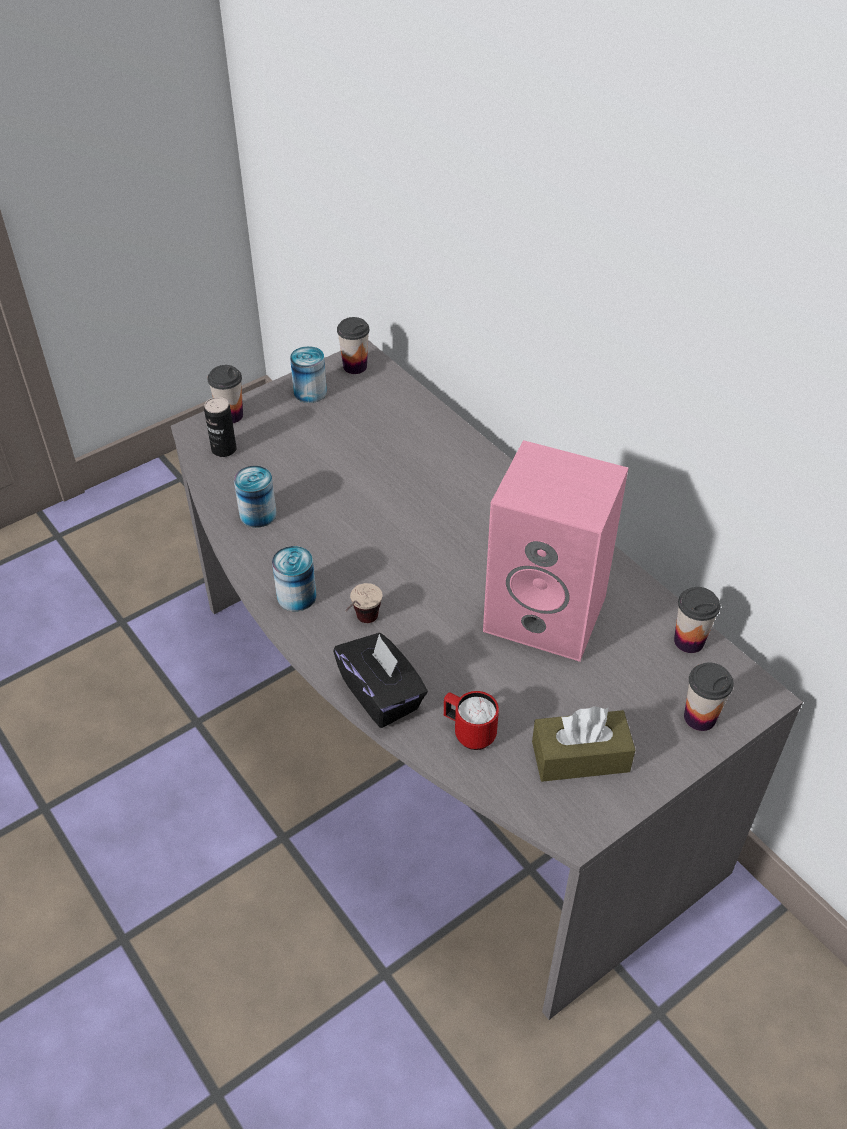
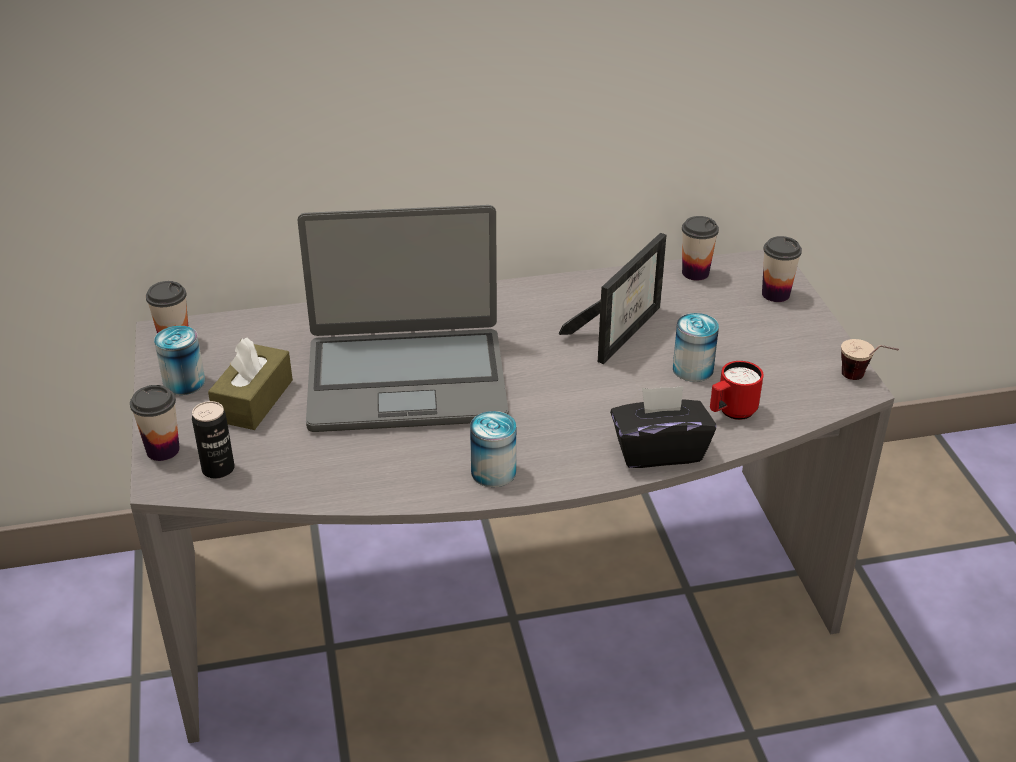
camera: 65 degrees left, 10 degrees down
can [234,466,277,528] -> can moved to [673,313,719,382]
cup [345,583,383,623] -> cup moved to [841,339,899,380]
pink speaker [483,440,628,662] -> picture frame [559,233,666,364]
brown tissue box [532,706,635,782] -> brown tissue box moved to [208,338,293,430]
none -> laptop [297,205,508,432]

